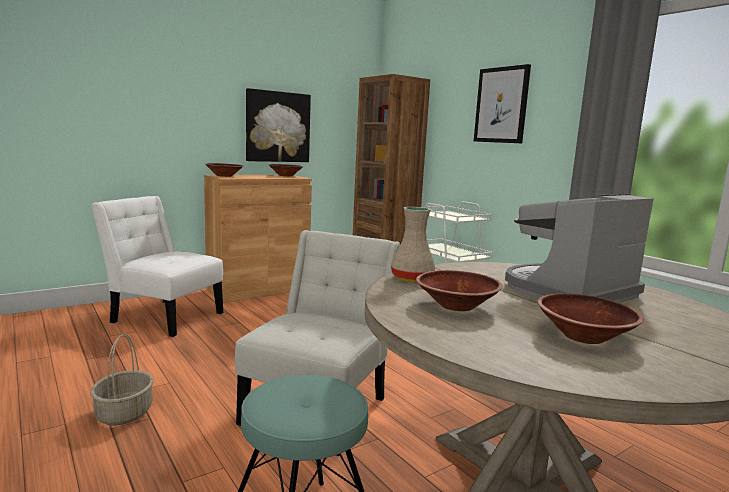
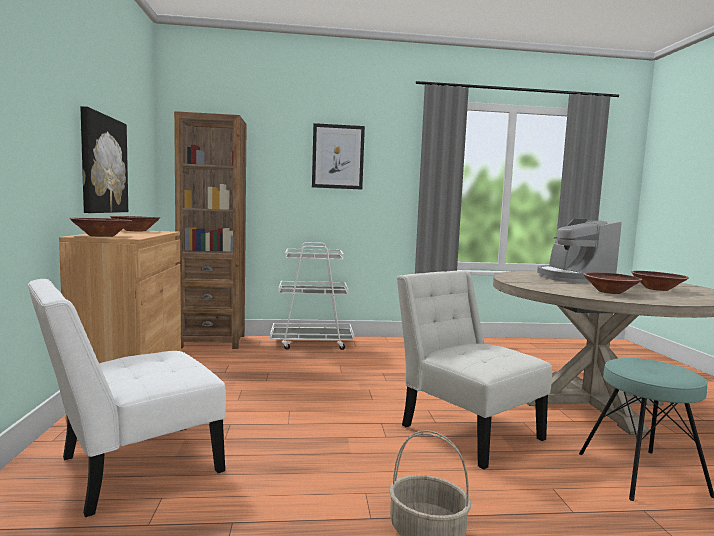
camera: 60 degrees left, 5 degrees down
beige vase [391,207,435,282] -> none

